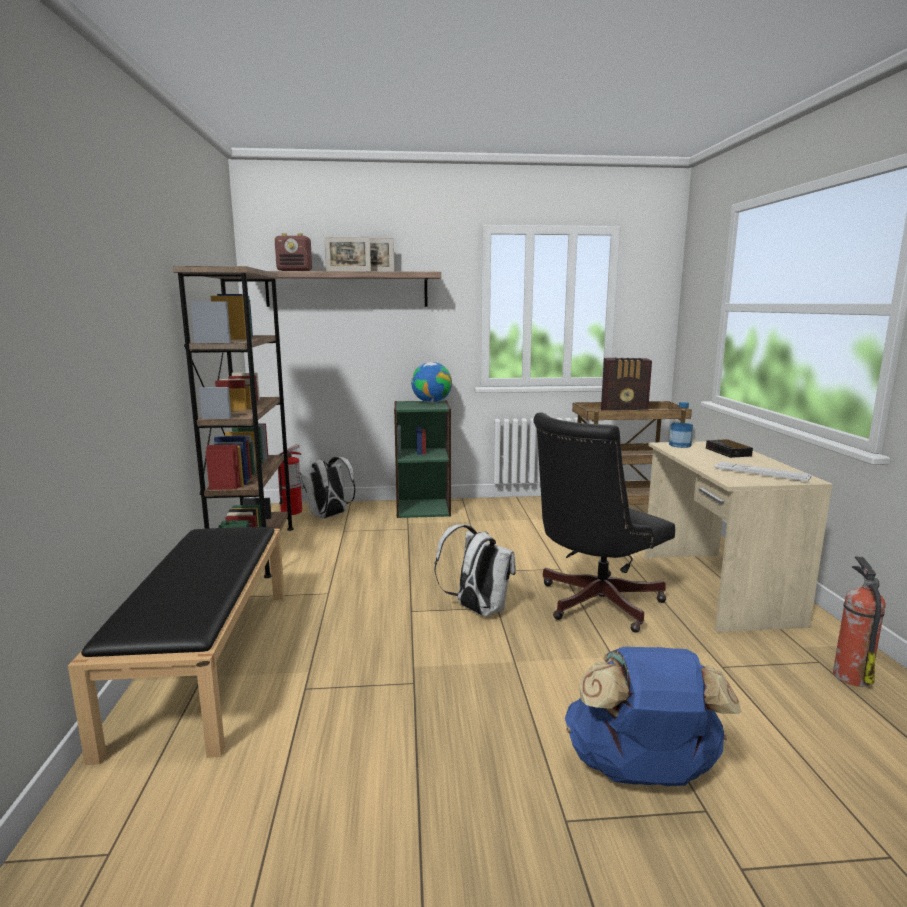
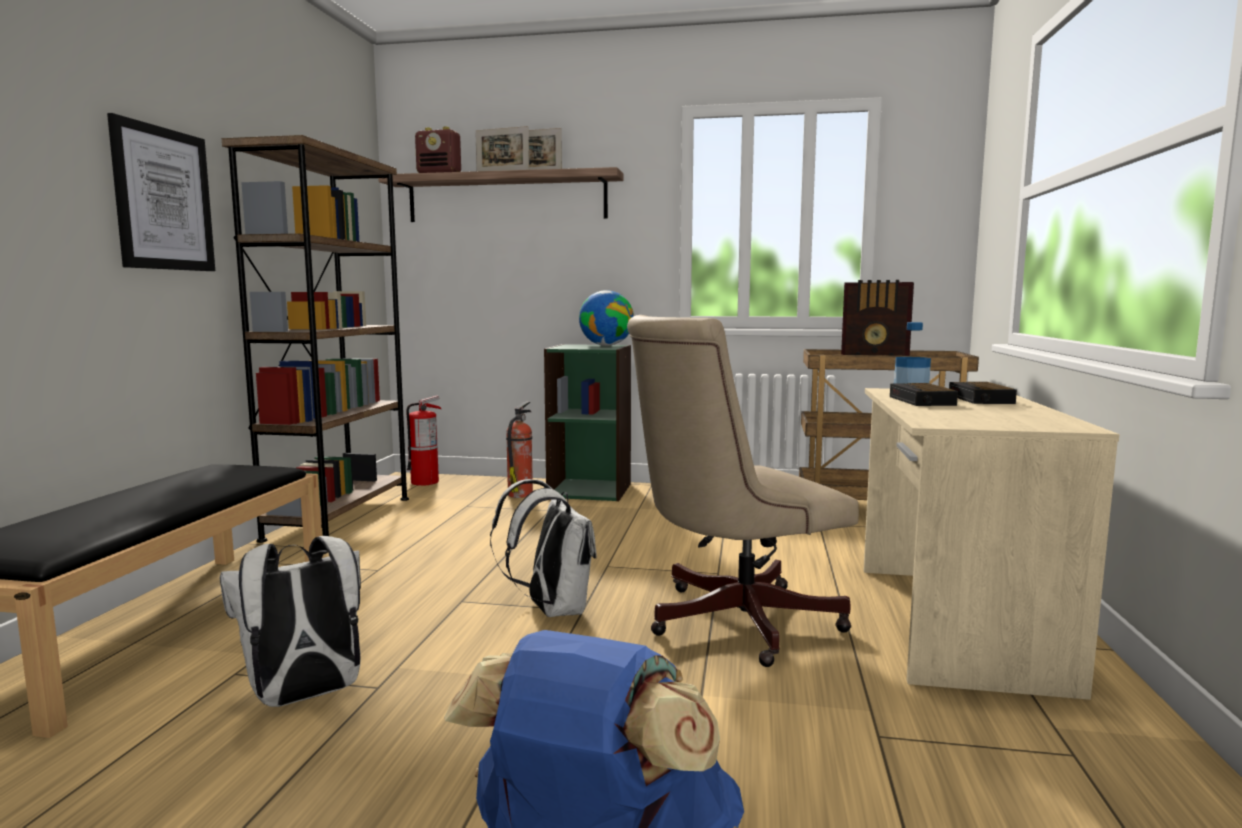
camera: 15 degrees right, 5 degrees down
white backpack [299,457,356,519] -> white backpack moved to [220,536,361,707]
black office chair [533,412,675,633] -> beige office chair [627,315,859,667]
keyboard [714,462,812,482] -> none
fire extinguisher [833,556,886,687] -> fire extinguisher moved to [506,402,533,498]
none -> picture [107,113,215,271]
none -> alarm clock [890,383,958,406]

